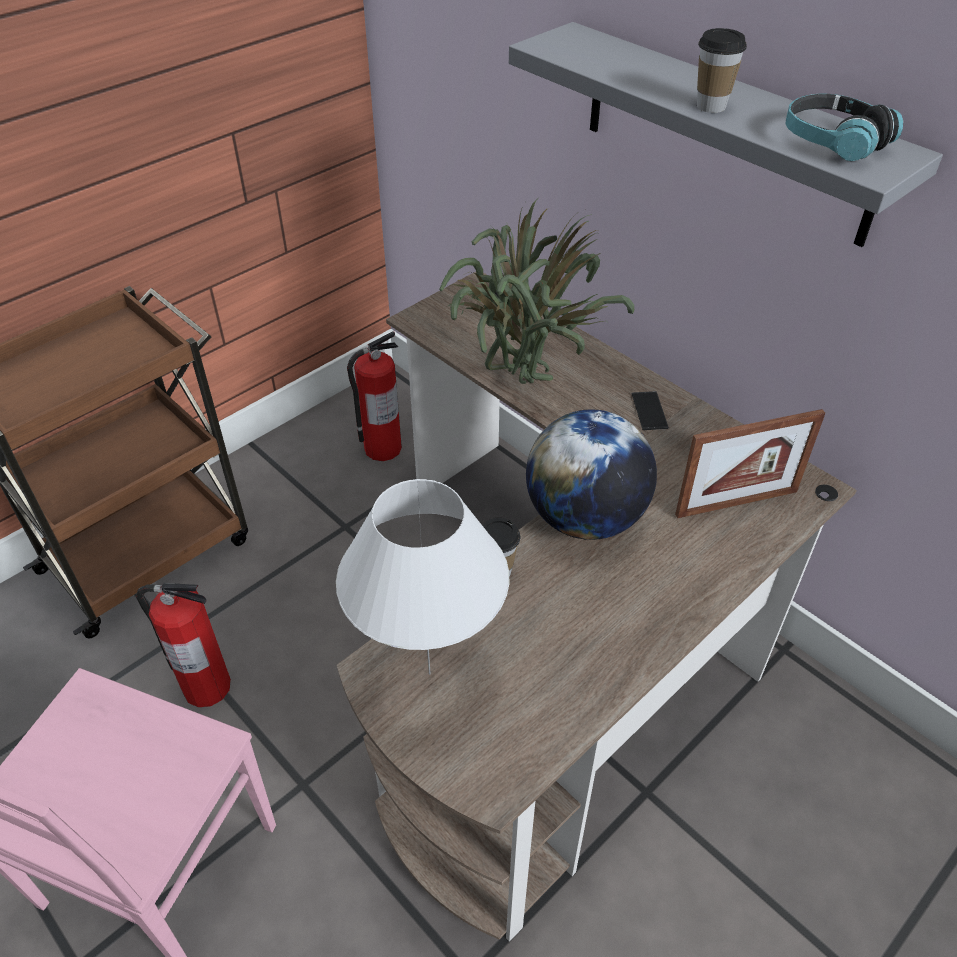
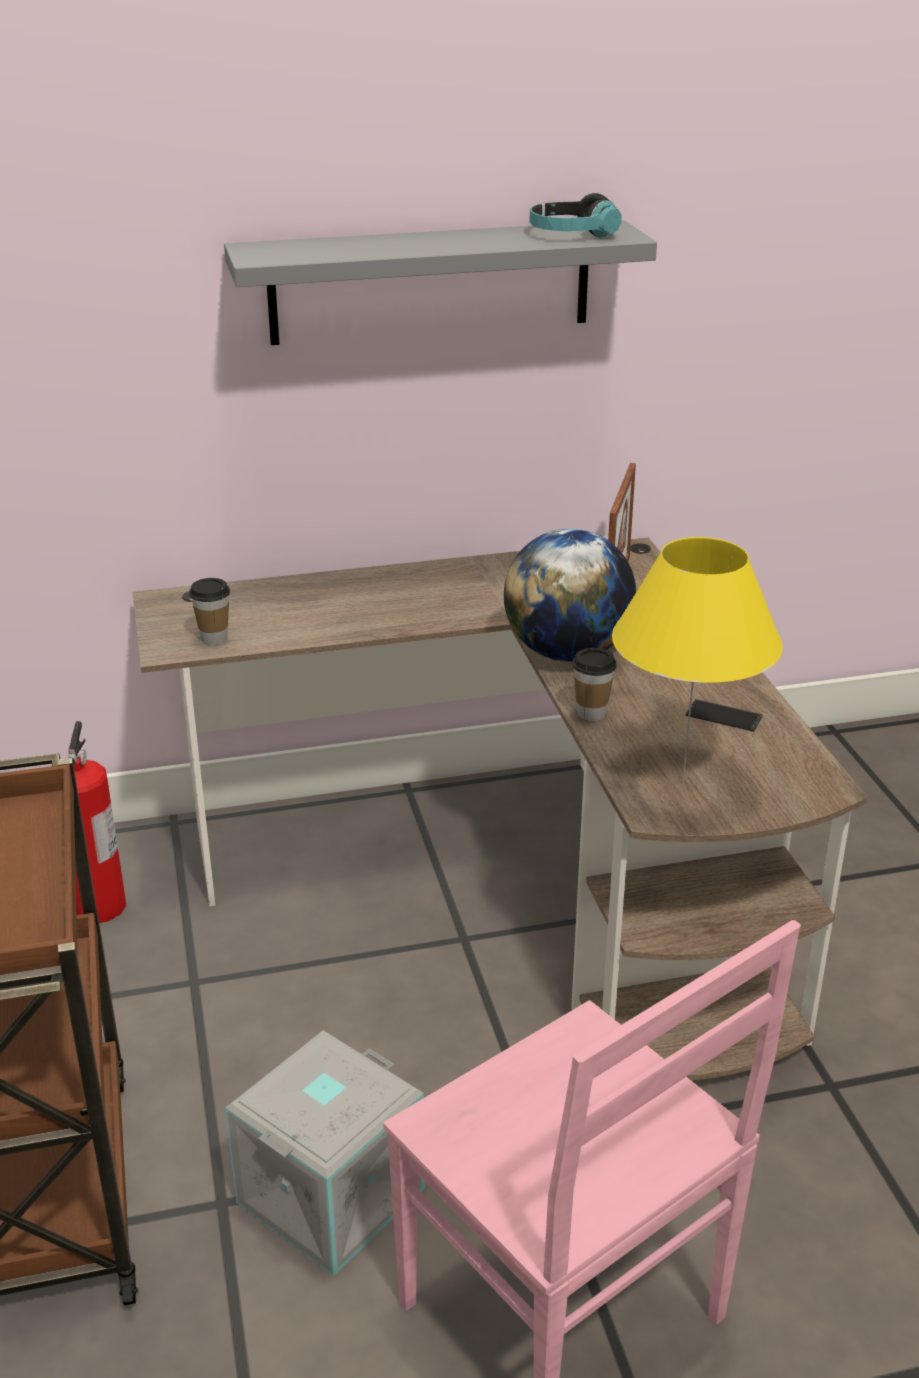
camera: 60 degrees left, 15 degrees down
fire extinguisher [136,583,231,707] -> grey storage box [225,1030,425,1276]
white table lamp [336,479,509,675] -> yellow table lamp [612,537,783,784]
potted plant [439,199,634,384] -> none
phone [631,391,669,430] -> phone moved to [685,699,763,732]
cup [697,28,747,113] -> cup moved to [189,578,230,645]

